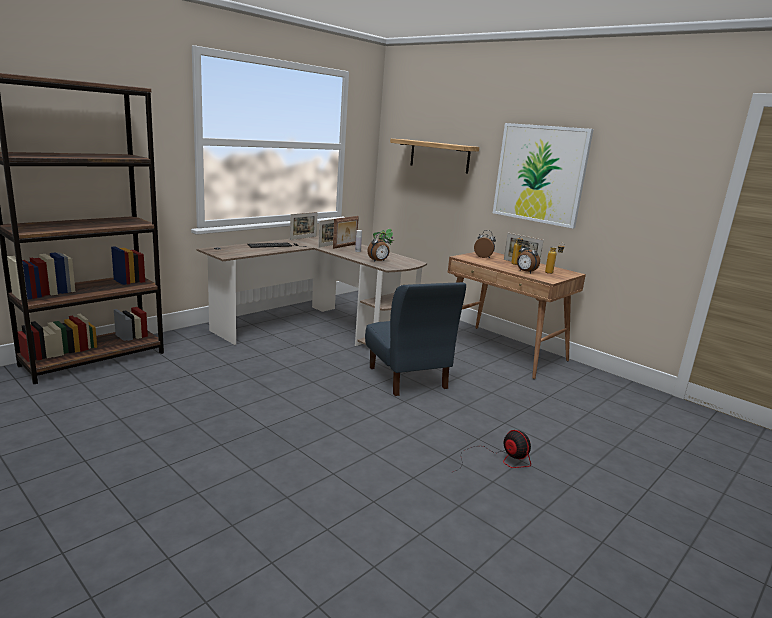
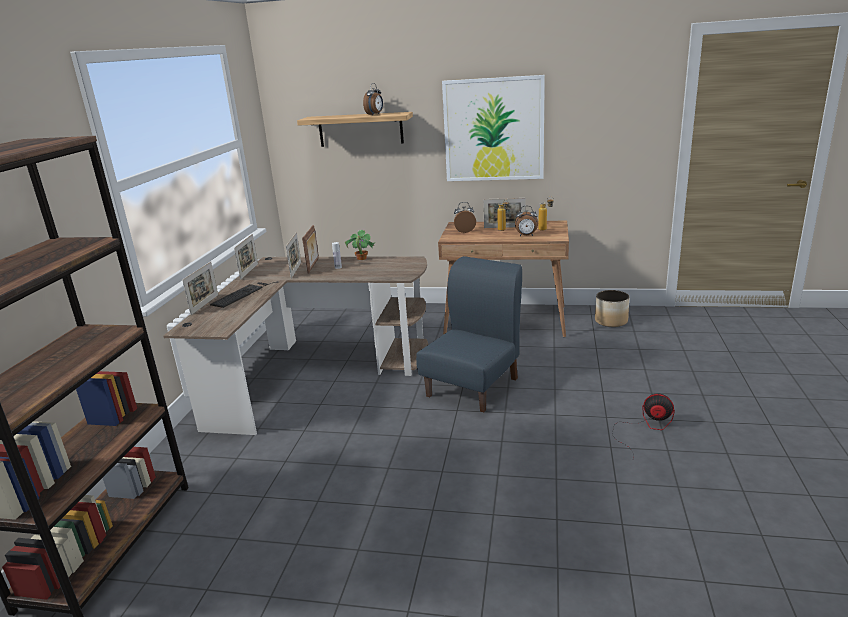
camera: 30 degrees left, 5 degrees up
blue chair [365,282,466,396] -> blue chair turned 90 degrees counterclockwise [416,256,522,412]
alarm clock [368,233,390,262] -> alarm clock moved to [363,83,383,115]
none -> picture frame [182,261,218,315]
none -> planter [595,290,629,327]

